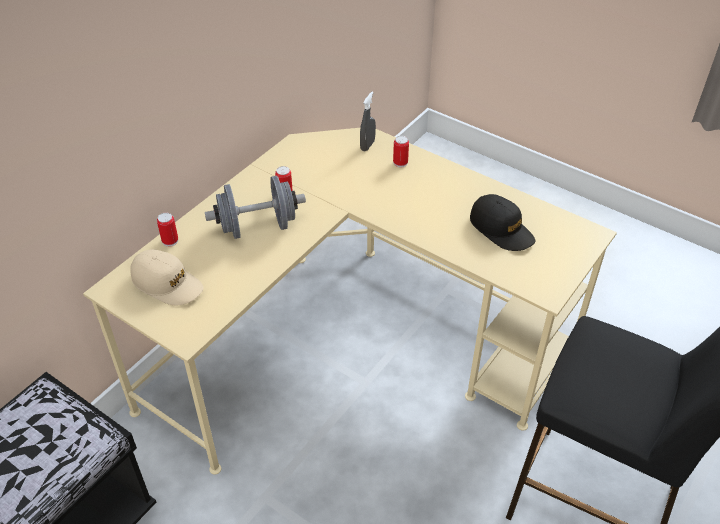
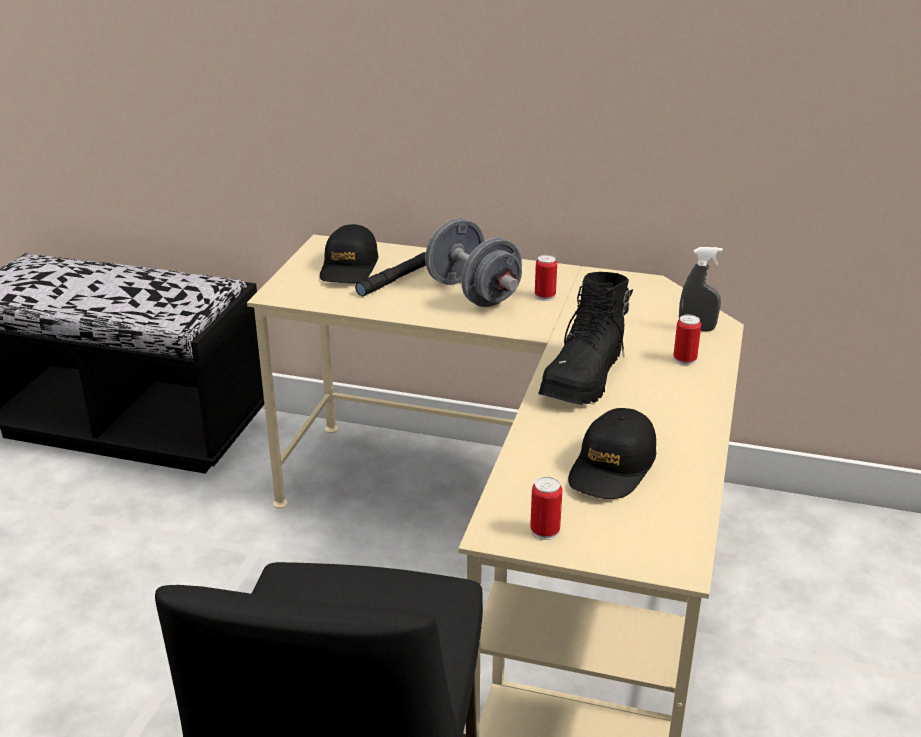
camera: 70 degrees right, 15 degrees down
beige cap [131,249,203,306] -> black cap [320,224,378,283]
can [157,213,178,247] -> can moved to [530,477,562,540]
none -> black flashlight [355,252,426,296]
none -> black boot [539,272,633,405]

